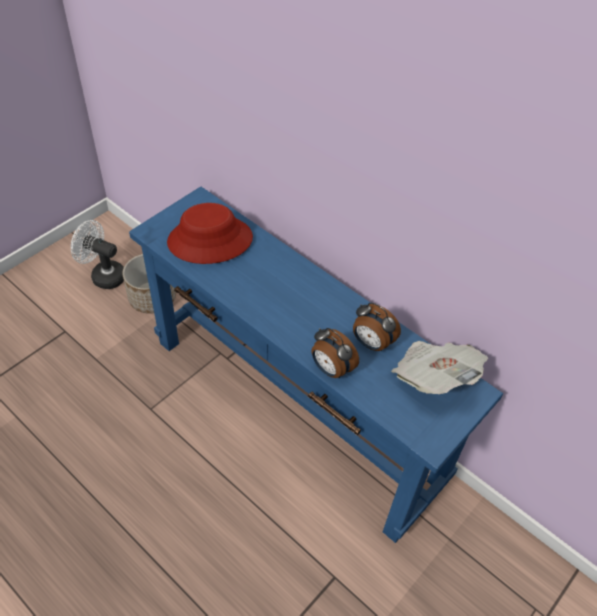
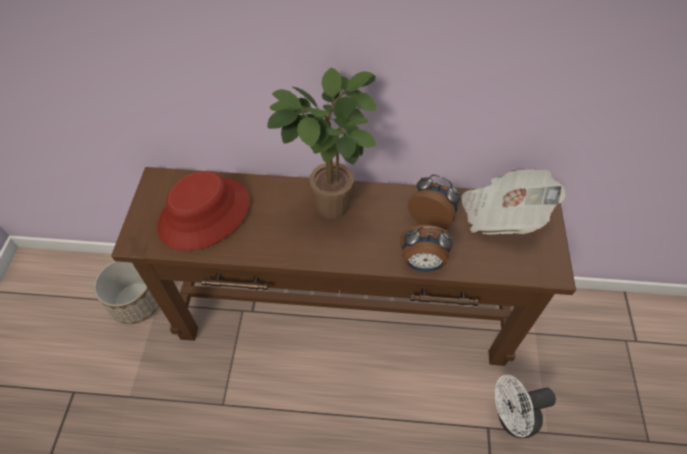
camera: 35 degrees left, 5 degrees up
white fan [71,220,124,289] -> white fan moved to [495,375,556,438]
blue console table [129,187,503,543] -> brown console table [111,167,576,366]
alarm clock [353,303,401,351] -> alarm clock turned 150 degrees counterclockwise [408,175,461,230]
none -> potted plant [267,67,377,219]

